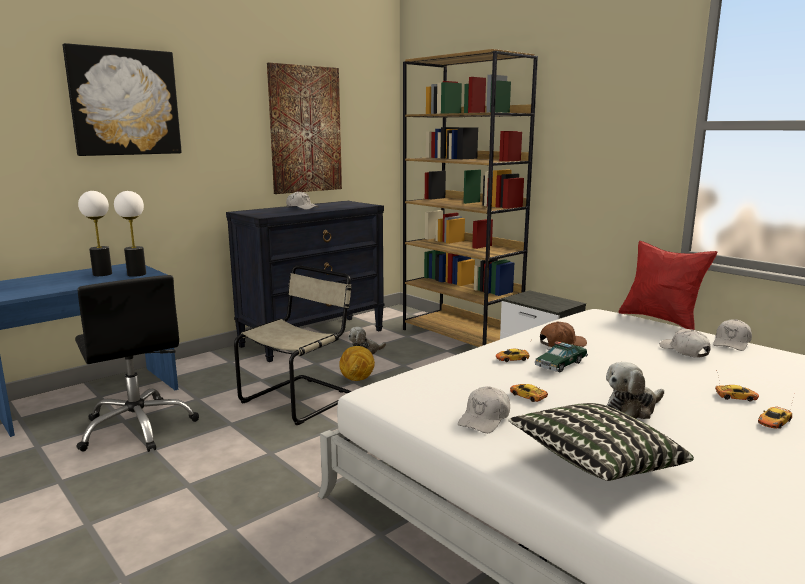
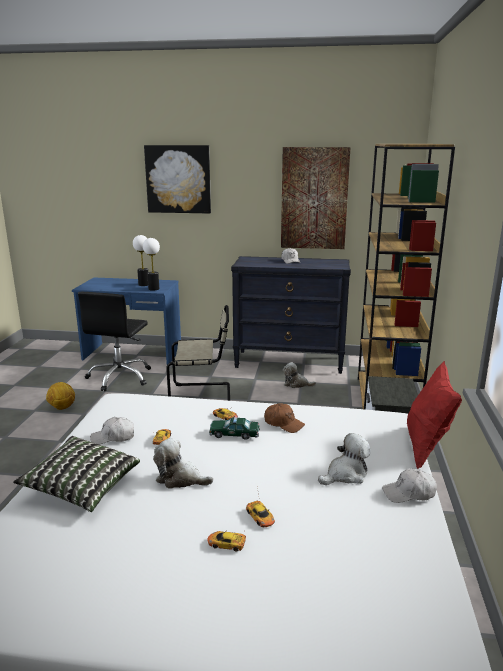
camera: 50 degrees right, 5 degrees up
football [339,346,375,381] -> football moved to [46,382,75,410]
white cap [659,329,711,358] -> plush toy [318,433,371,485]

